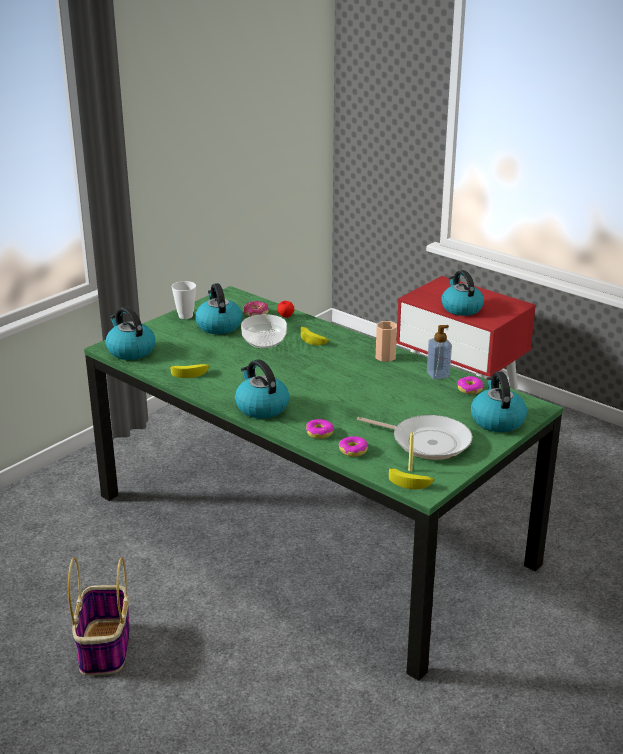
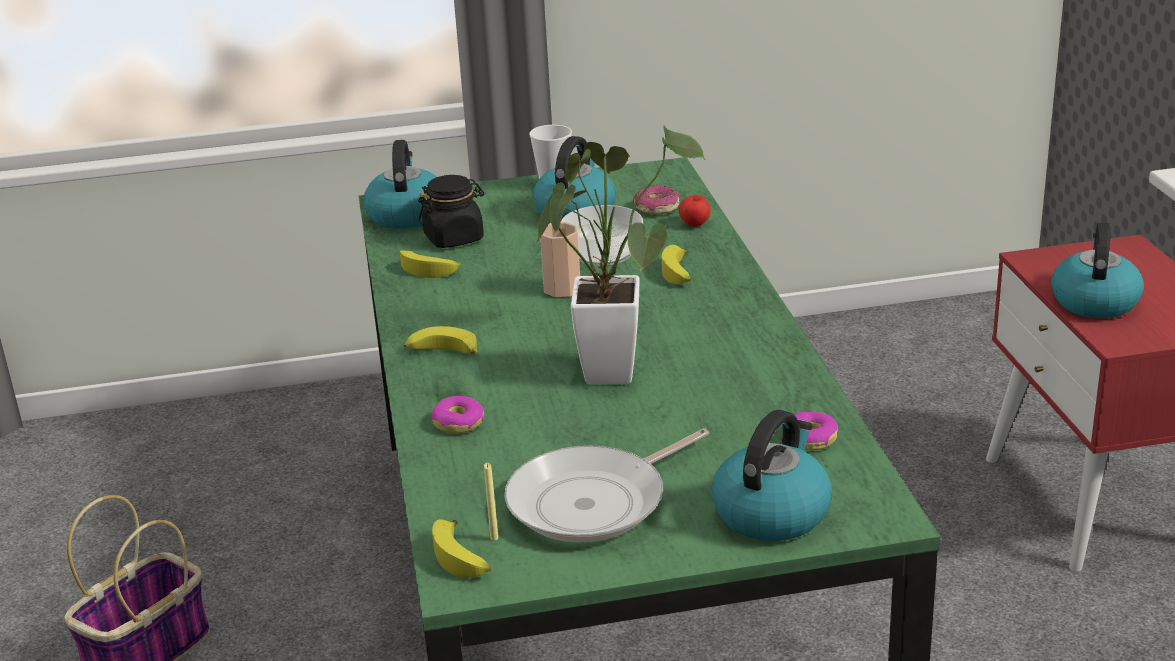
camera: 40 degrees right, 0 degrees up
kettle [235,359,289,419] -> banana [404,326,477,354]
donut [339,436,368,457] -> none
frying pan [357,415,472,460] -> frying pan turned 75 degrees clockwise [505,428,709,542]
cup [376,321,397,362] -> cup moved to [540,222,580,297]
soap dispenser [427,325,452,379] -> none
none -> black jar [418,175,485,248]
none -> potted plant [537,126,705,384]

